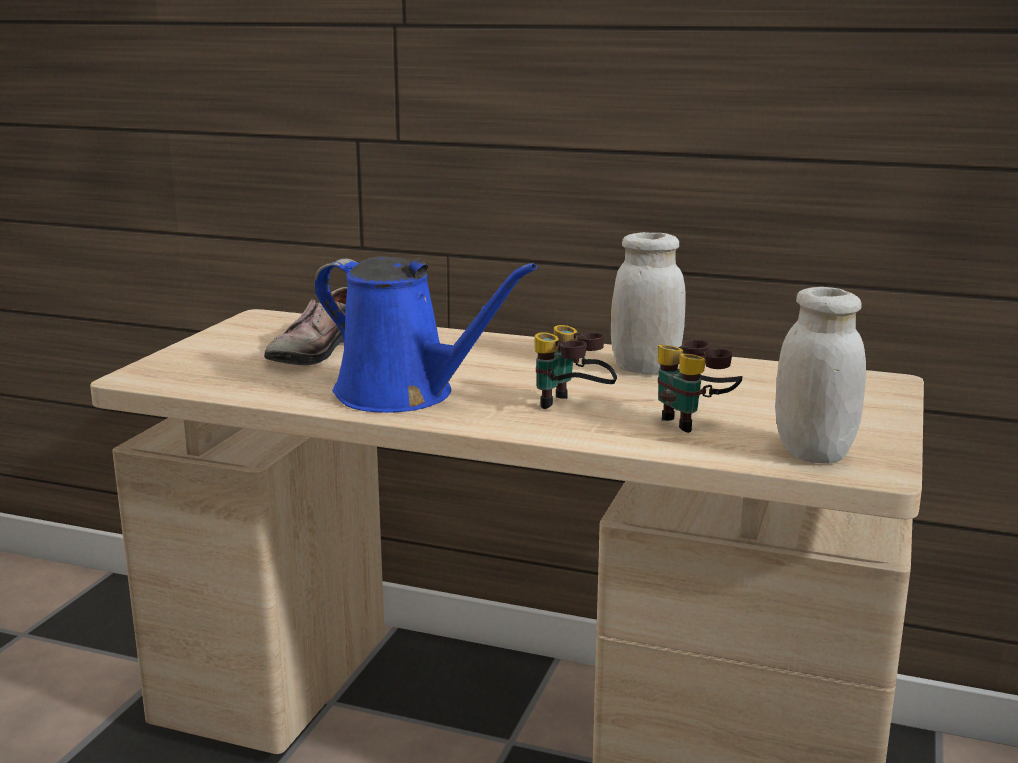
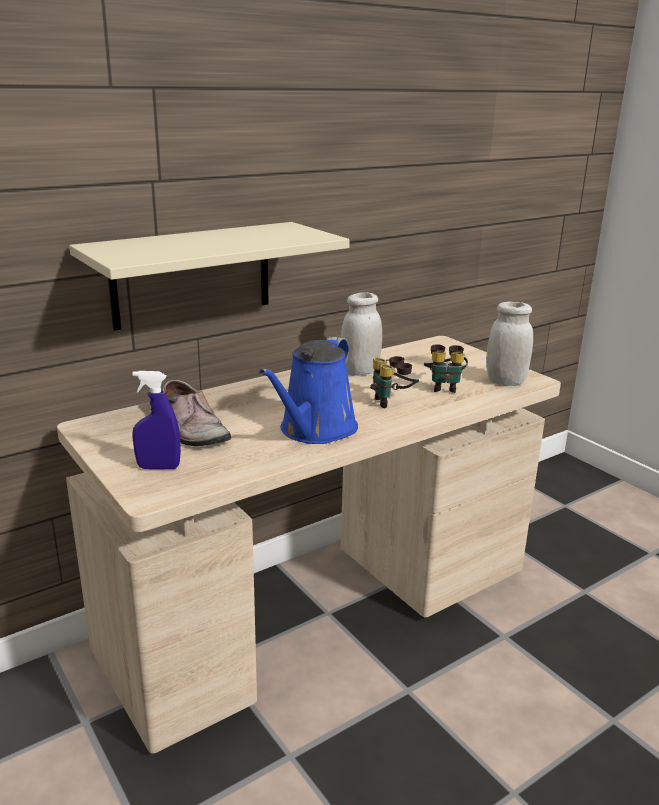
camera: 55 degrees left, 5 degrees up
blue watering can [314,256,537,413] -> blue watering can turned 135 degrees clockwise [259,337,358,444]
none -> beige shelf [69,222,350,331]
none -> blue spray bottle [132,371,181,470]

